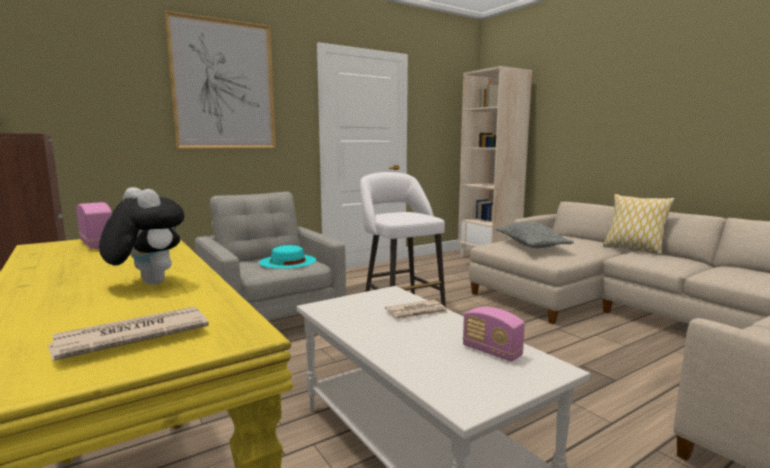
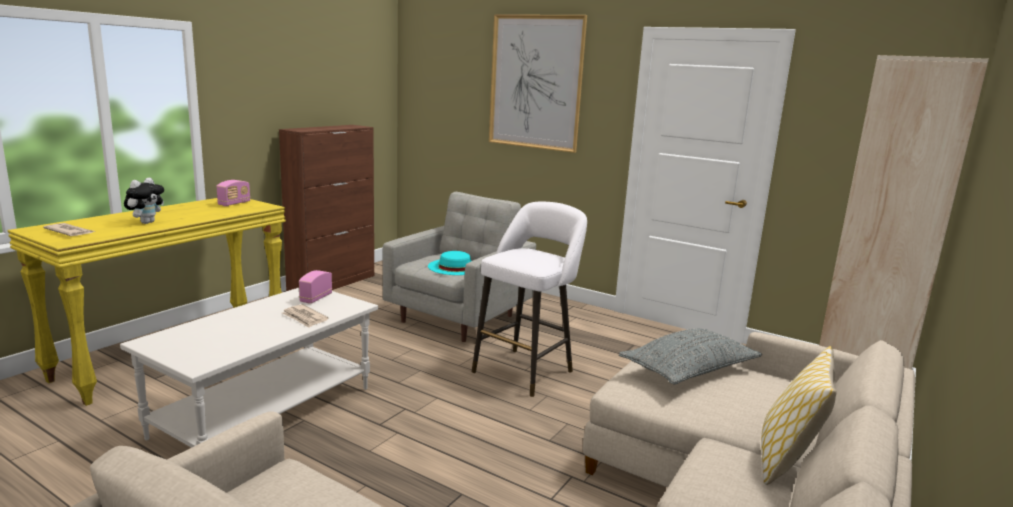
camera: 65 degrees right, 5 degrees up
radio [463,307,525,362] -> radio moved to [299,270,332,304]

